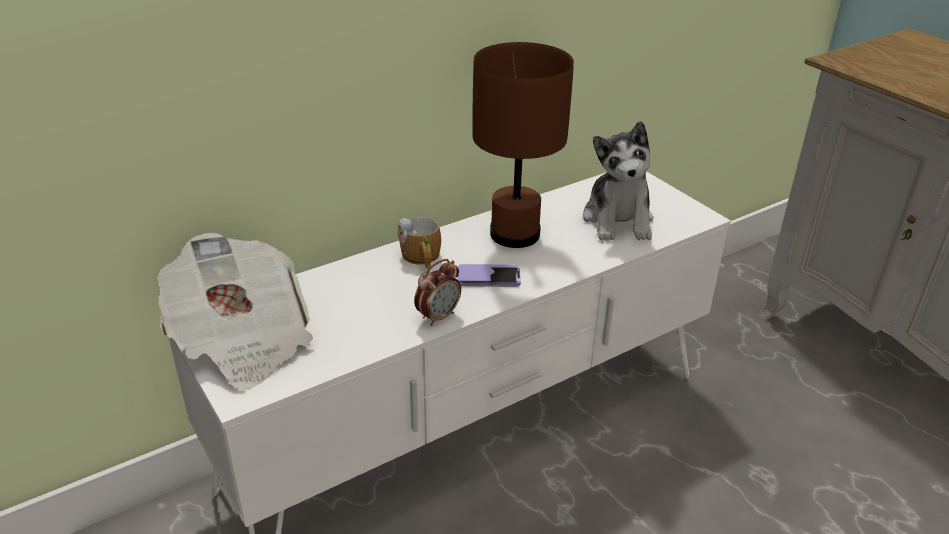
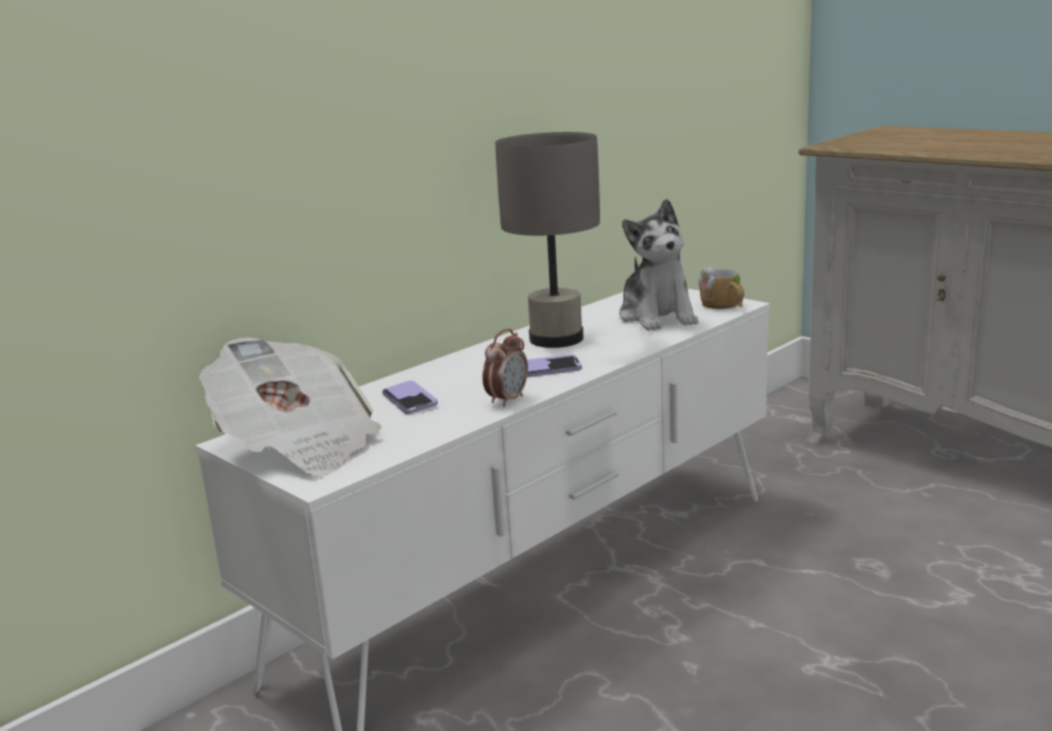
camera: 10 degrees left, 15 degrees down
mug [398,217,441,269] -> mug moved to [699,266,744,309]
brown table lamp [472,42,574,248] -> grey table lamp [495,132,600,348]
none -> phone [382,381,438,414]

